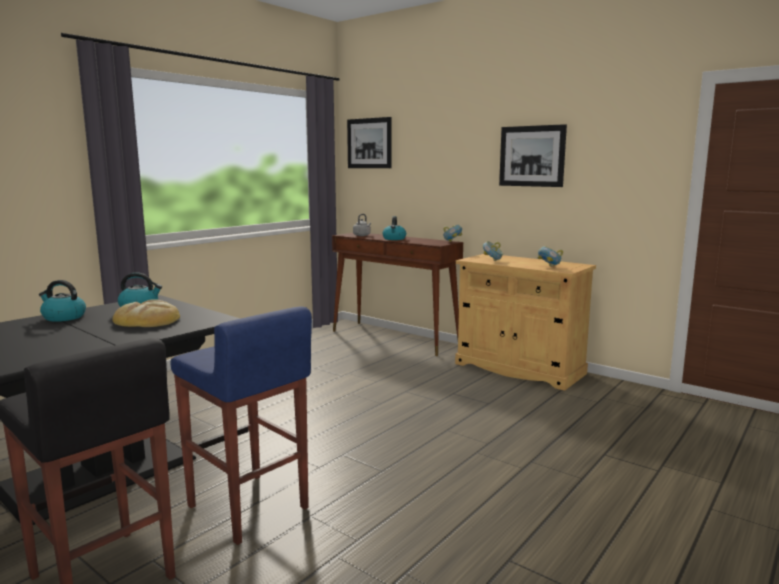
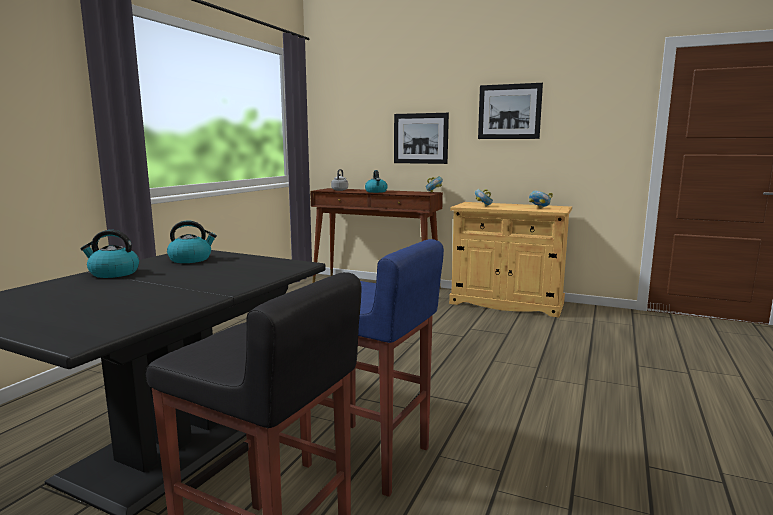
camera: 15 degrees left, 0 degrees up
bread [113,299,180,327] -> none
picture [347,117,392,168] -> picture moved to [394,113,449,164]

